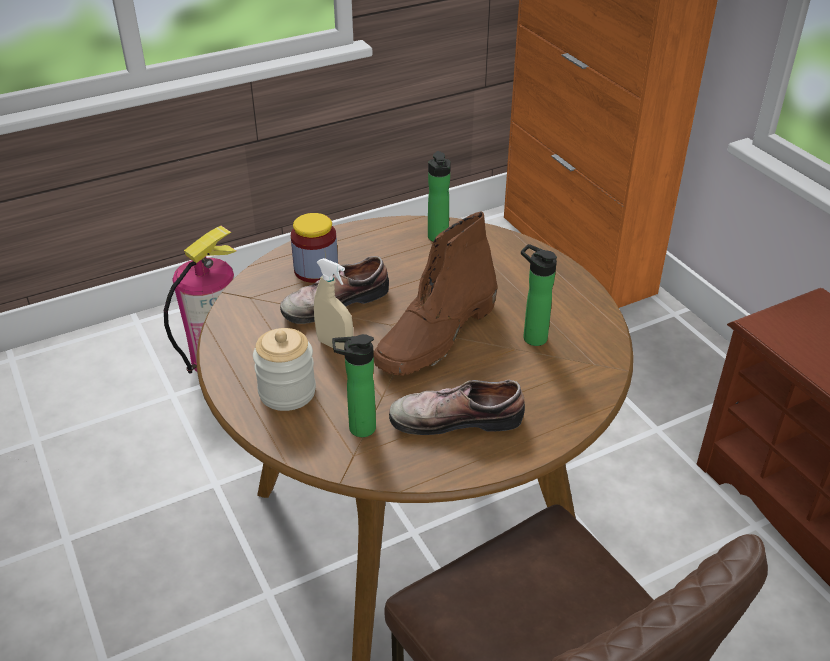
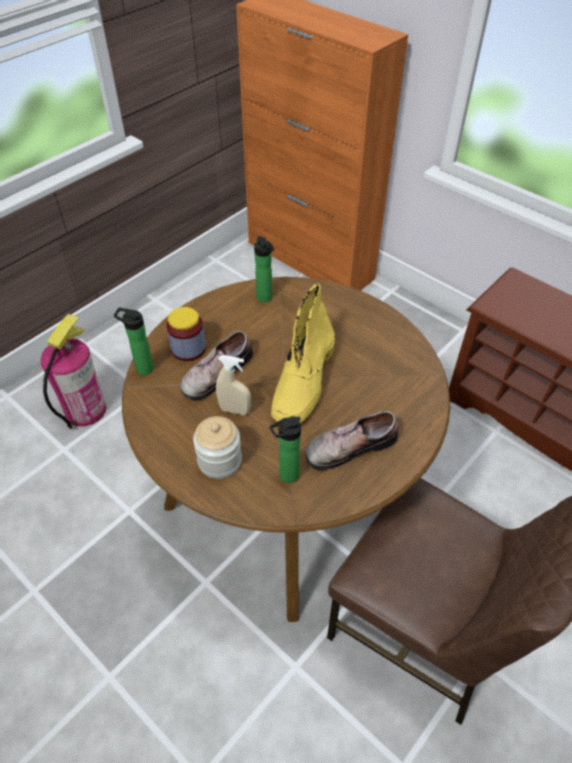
camera: 20 degrees left, 10 degrees up
brown boot [374,212,497,376] -> yellow boot [271,283,335,423]
bottle [521,244,557,346] -> bottle moved to [114,308,154,375]

